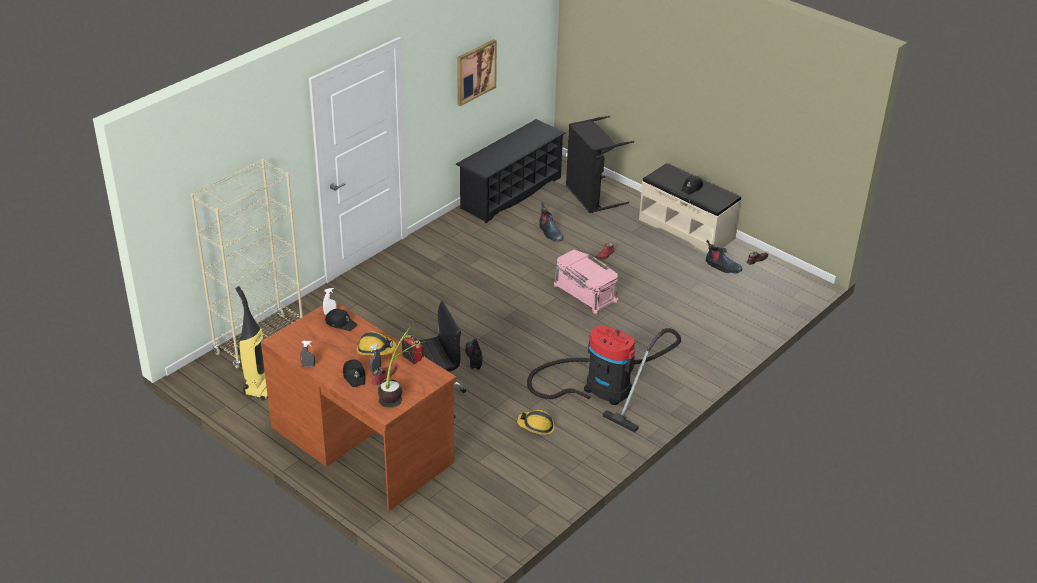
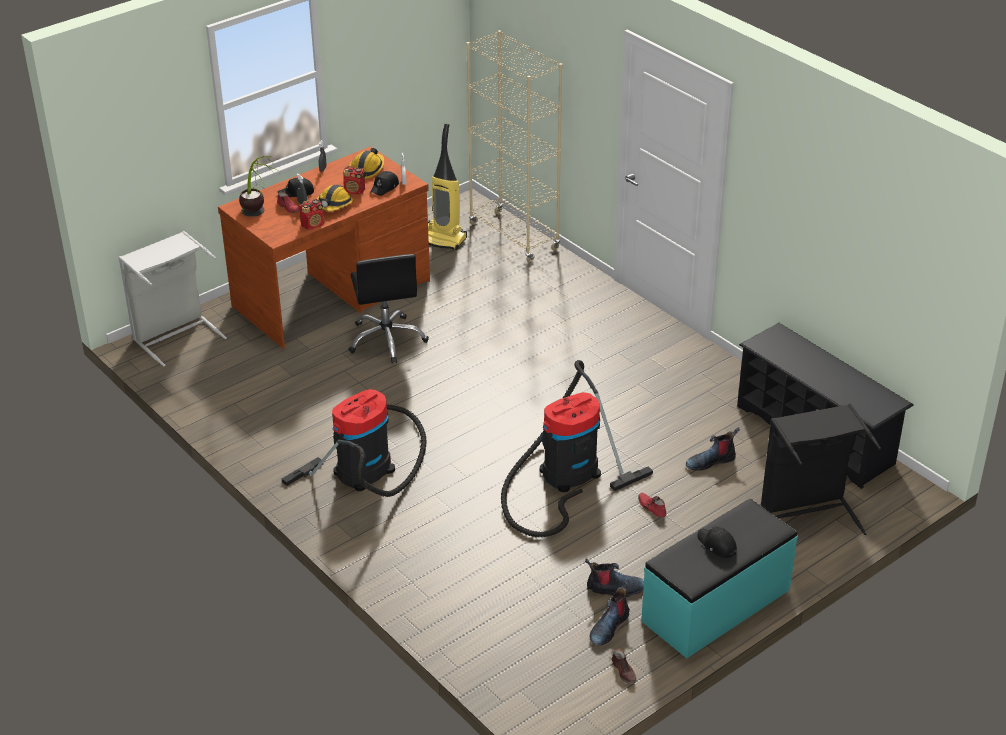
camera: 100 degrees right, 0 degrees up
picture [457,39,497,106] -> none
boot [465,339,483,370] -> boot moved to [585,558,644,597]
hard hat [517,410,555,435] -> hard hat moved to [350,148,384,179]
pink storage box [553,249,619,314] -> vacuum cleaner [501,360,653,537]
beige bench [639,163,741,253] -> turquoise bench [641,499,798,658]
none -> grey laundry basket [118,231,227,367]
none -> radio [343,165,365,194]

